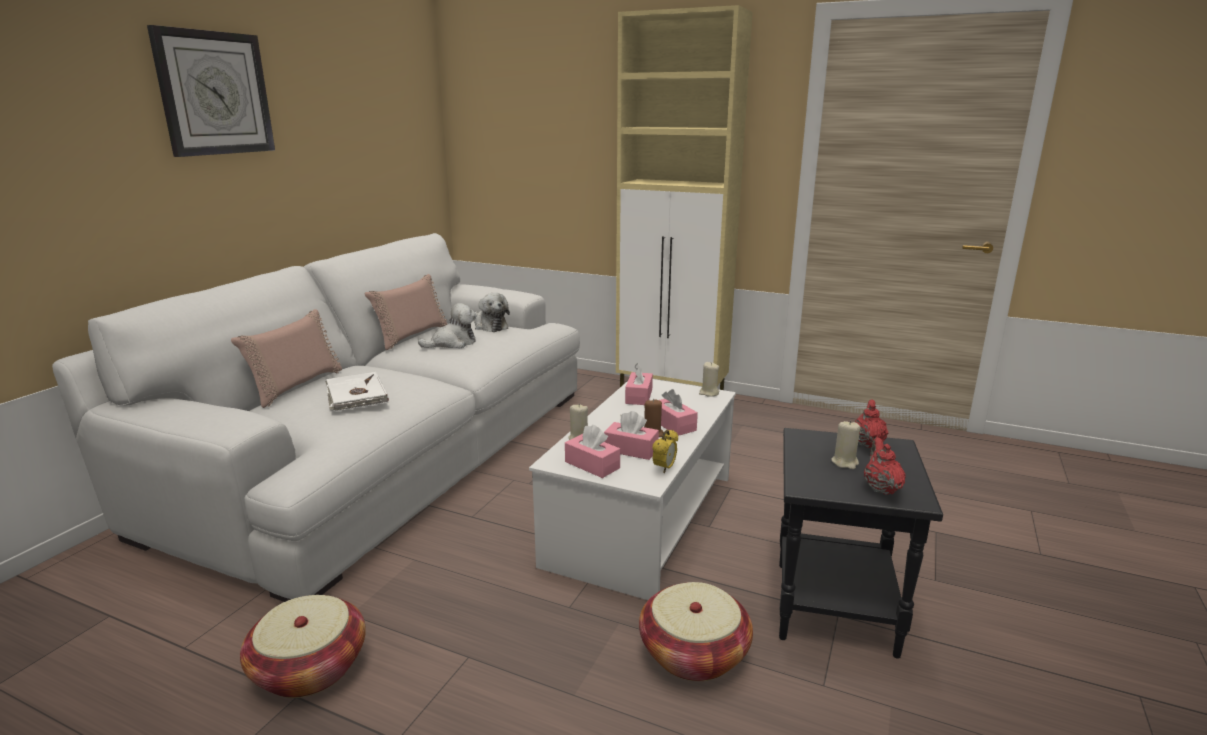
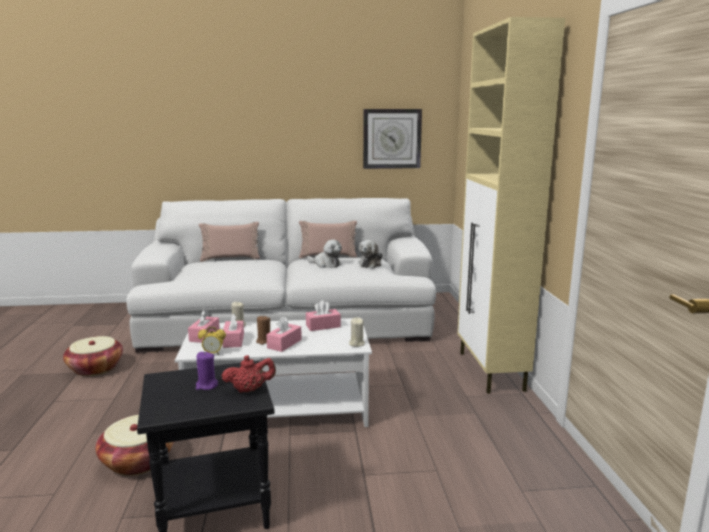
camera: 60 degrees right, 5 degrees down
wall clock [147,25,275,157] -> wall clock moved to [363,109,422,169]
white book [326,372,389,412] -> none
beige candle [831,420,860,469] -> purple candle [196,352,218,390]
red teapot [864,438,906,495] -> none

